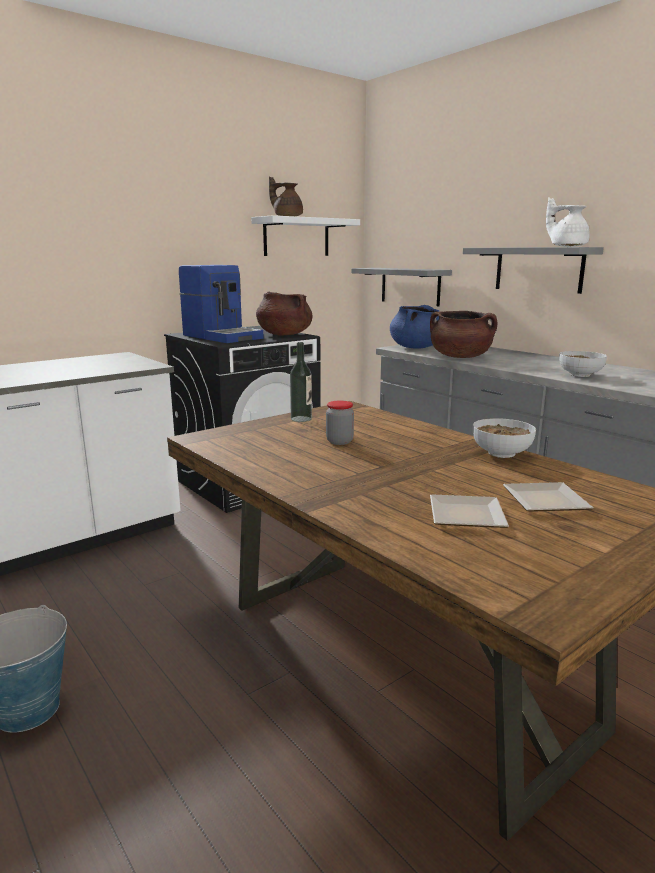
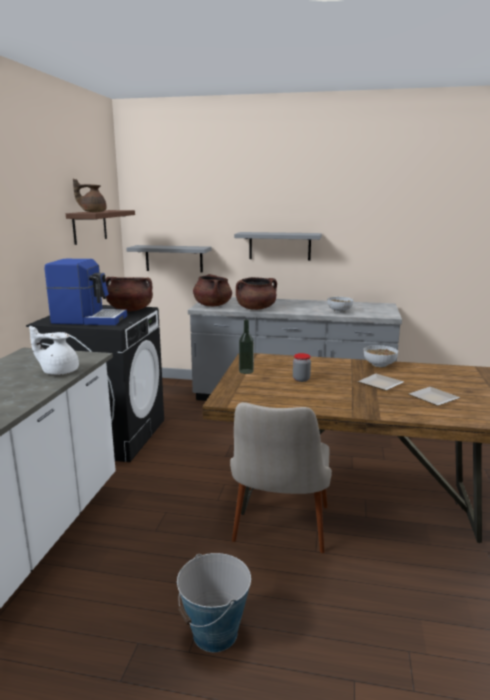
camera: 40 degrees left, 0 degrees up
white shelf [251,215,360,256] -> brown shelf [66,210,135,245]
blue cooking pot [390,305,439,349] -> brown cooking pot [193,274,232,306]
plate [503,482,593,512] -> plate moved to [358,374,404,391]
white teapot [546,197,590,247] -> white teapot moved to [29,326,79,375]
none -> beige chair [230,402,332,553]

